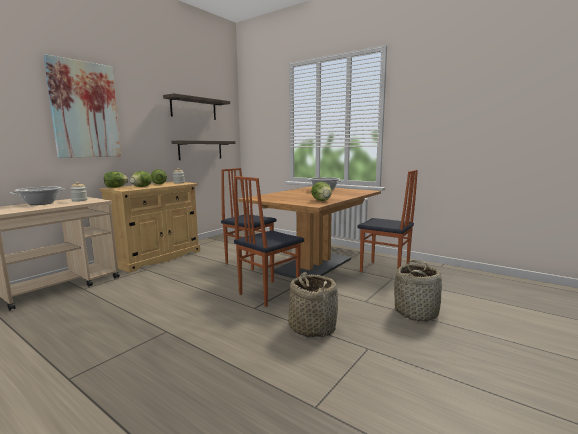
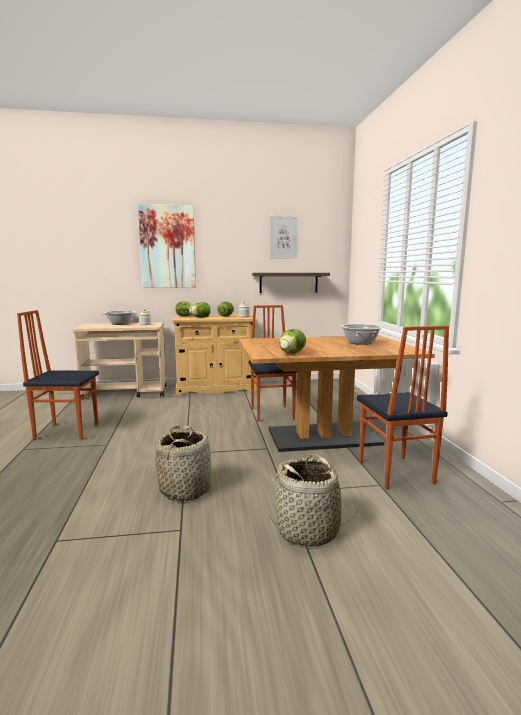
camera: 45 degrees right, 0 degrees up
shelf [163,93,230,120] -> picture [270,216,298,258]
chair [234,176,304,307] -> chair moved to [17,310,99,440]

